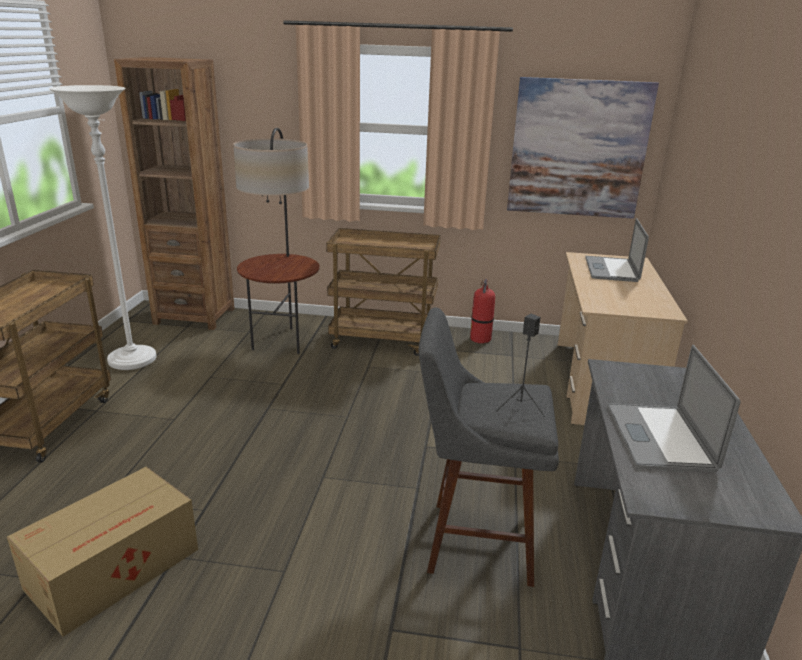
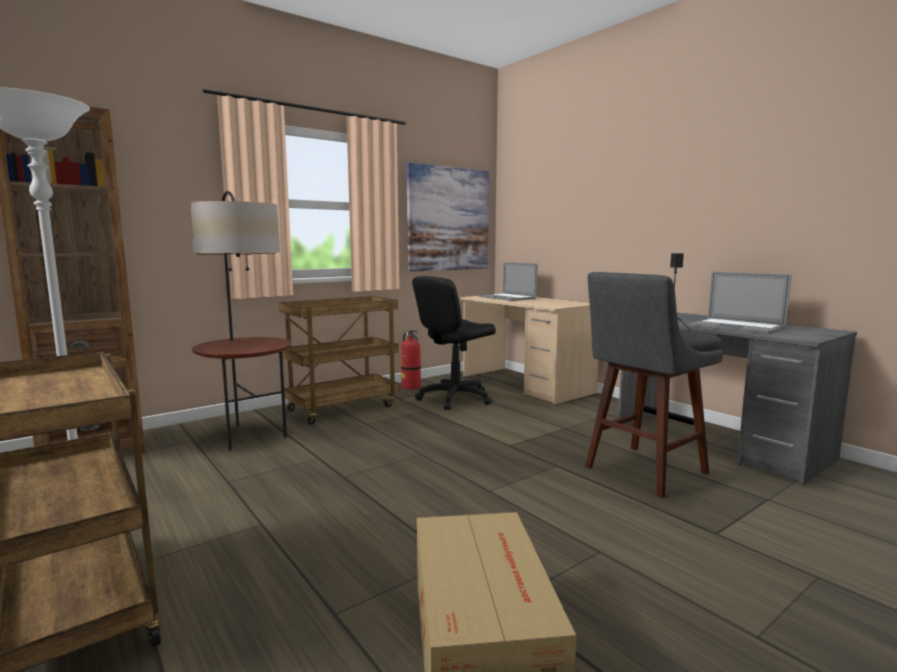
camera: 45 degrees left, 15 degrees down
none -> black office chair [412,276,496,410]

